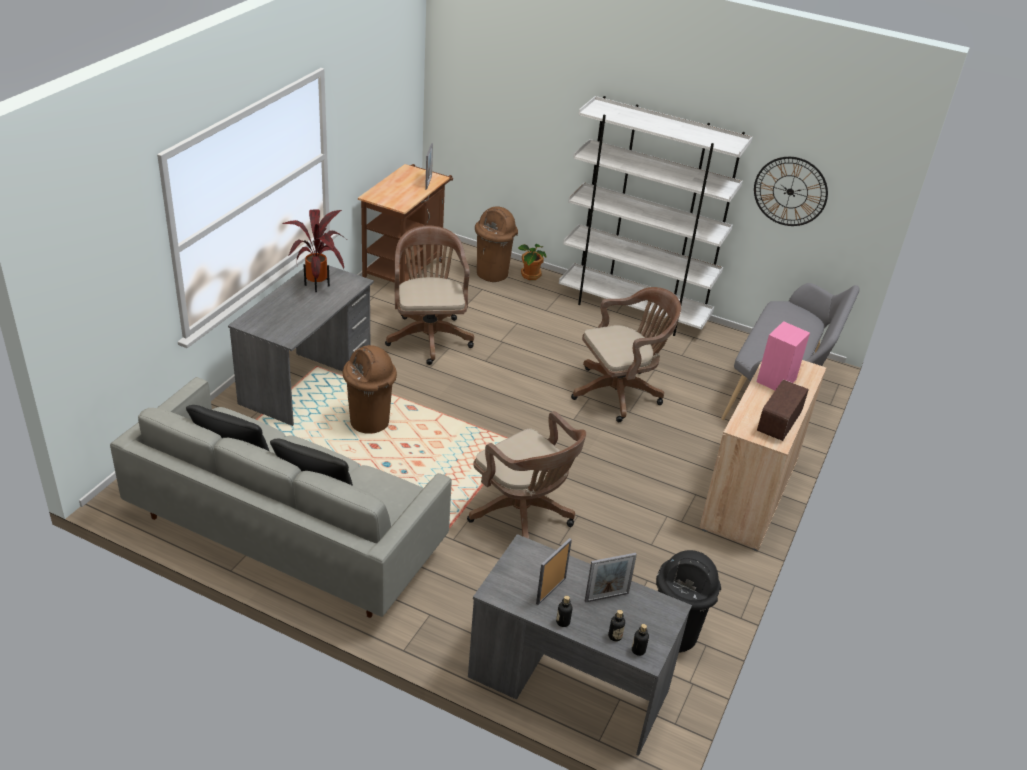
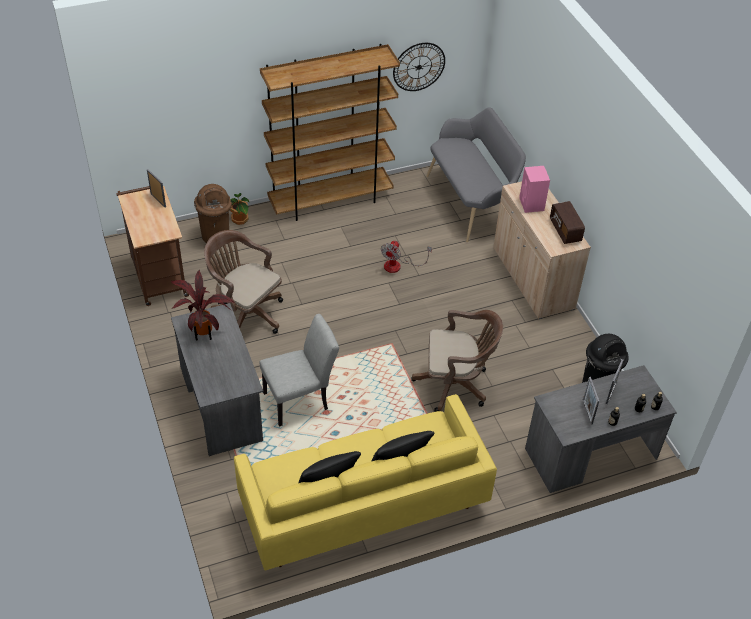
camera: 45 degrees left, 10 degrees up
grey sofa [110,377,452,618] -> yellow sofa [234,394,497,570]
brown trash can [343,345,397,434] -> grey chair [260,314,339,427]
white bookcase [559,96,753,336] -> brown bookcase [260,44,400,221]
brown office chair [571,287,681,422] -> fan [381,241,432,273]

